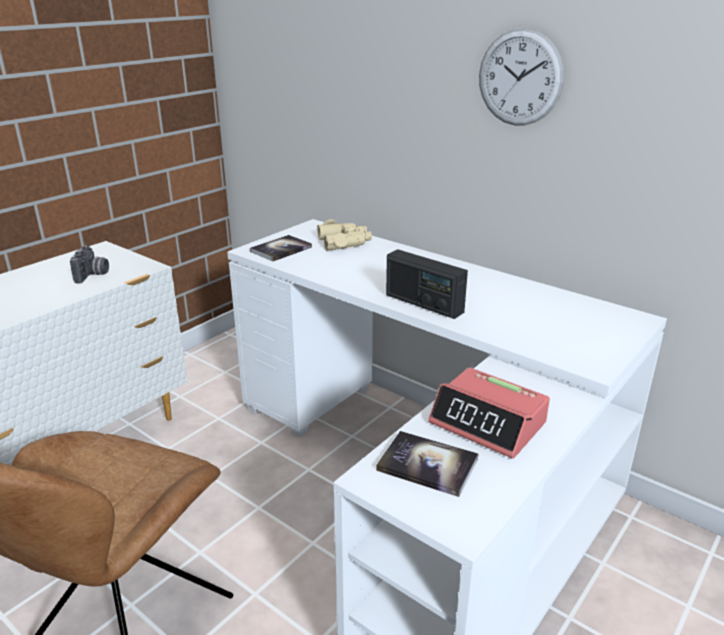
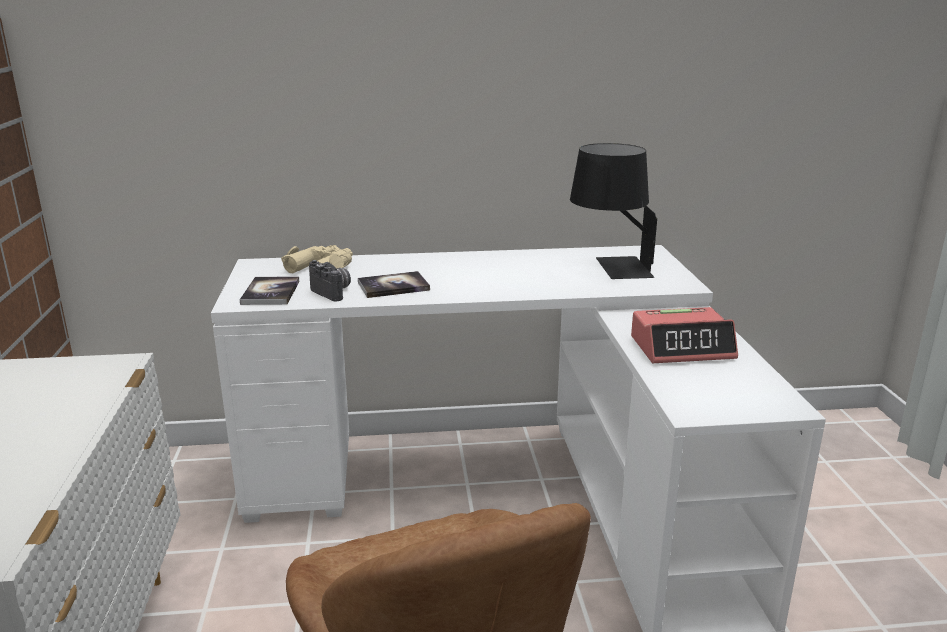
camera: 45 degrees left, 5 degrees down
camera [70,245,109,284] -> camera moved to [309,260,351,301]
book [376,431,478,497] -> book moved to [358,271,430,298]
radio [386,249,468,319] -> none
wall clock [479,28,564,125] -> none
none -> black table lamp [570,143,657,279]

